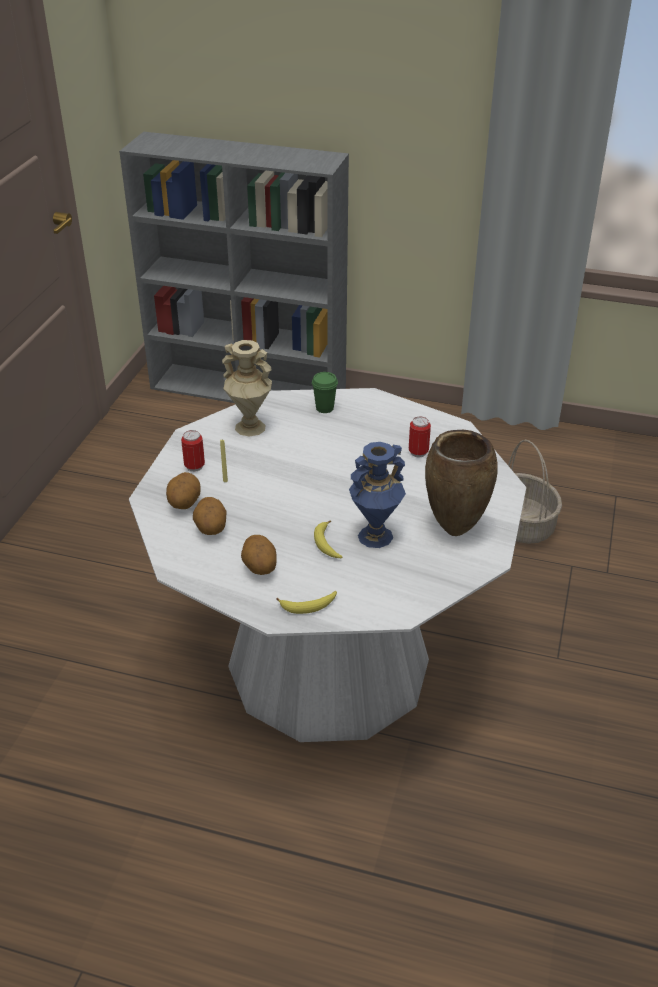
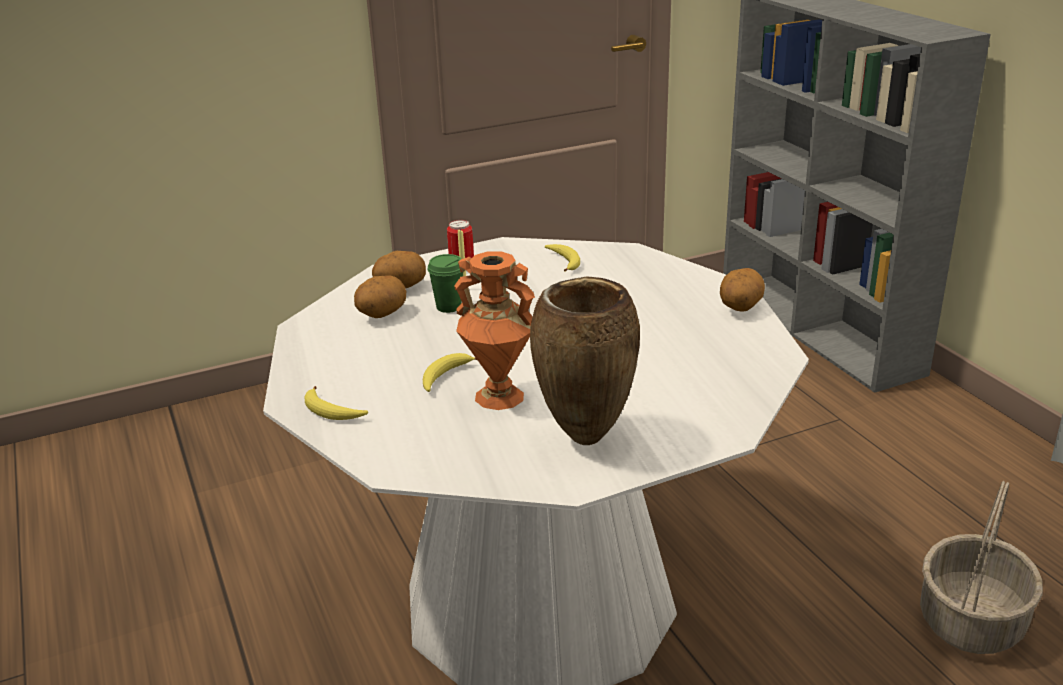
camera: 50 degrees right, 10 degrees down
beige vase [222,340,272,437] -> banana [545,244,580,271]
potato [241,535,277,575] -> potato moved to [720,268,765,312]
green cup [312,372,338,413] -> green cup moved to [428,254,463,313]
blue vase [349,442,406,548] -> orange vase [454,251,535,410]
can [409,417,431,457] -> none

